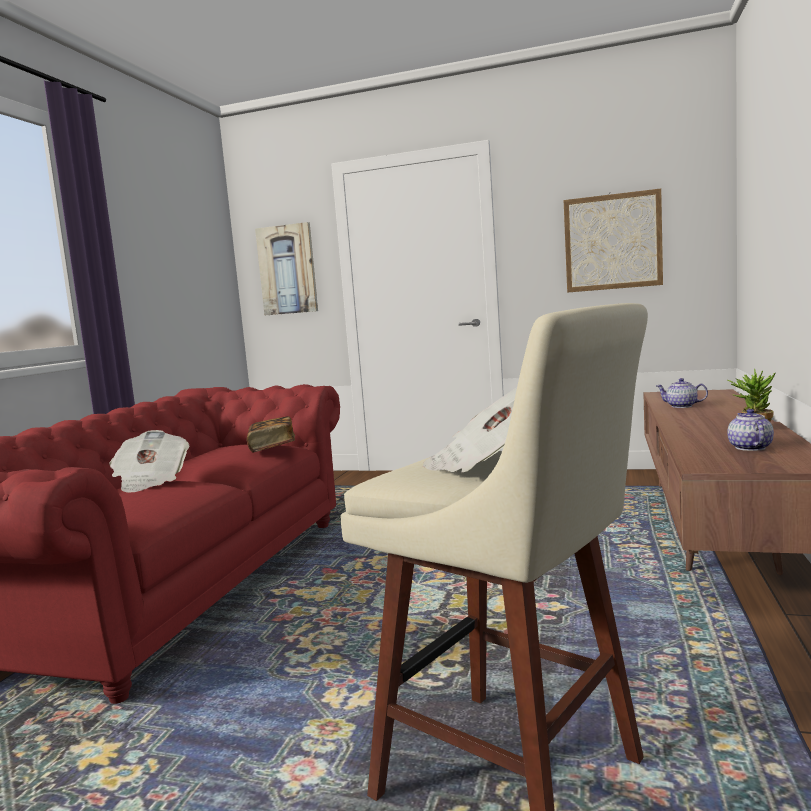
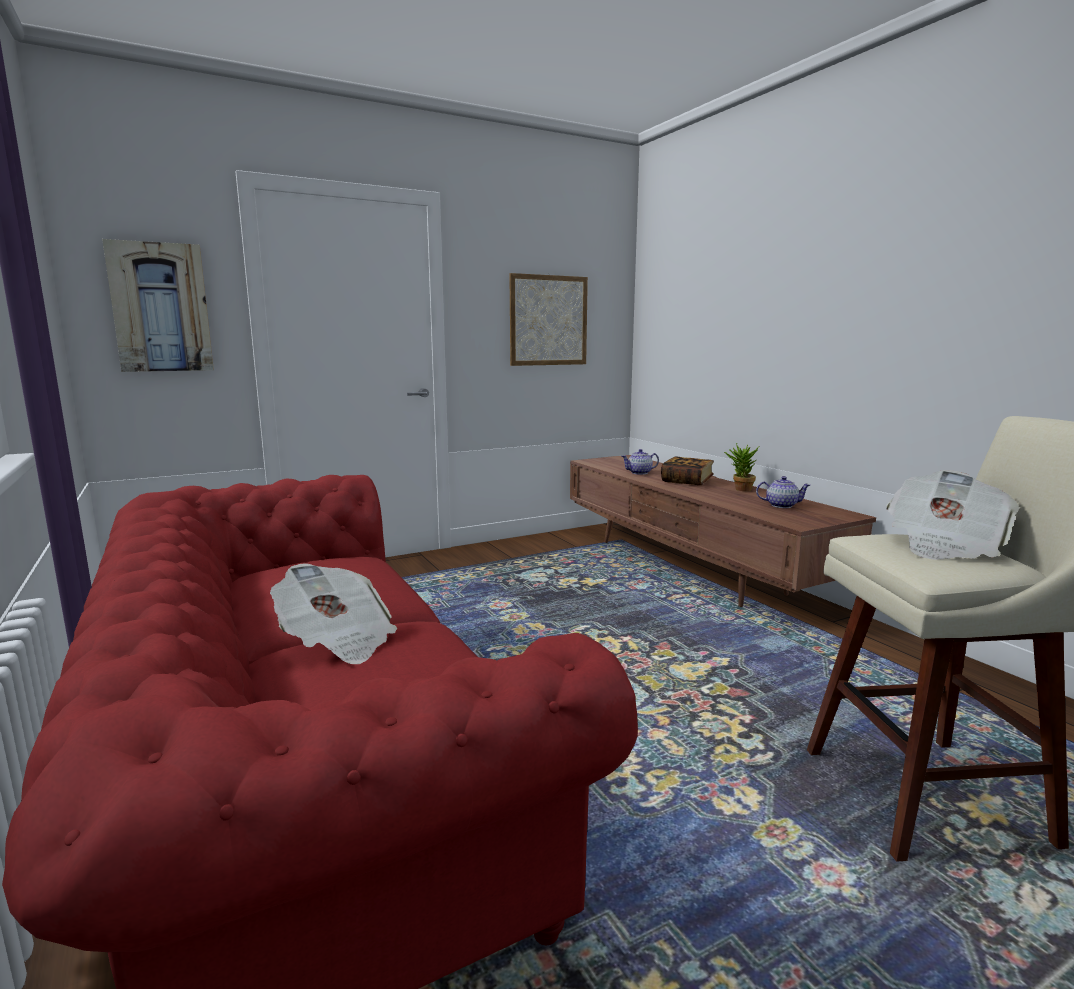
camera: 45 degrees left, 5 degrees up
book [247,416,295,452] -> book moved to [661,456,714,485]
teapot [727,409,774,451] -> teapot turned 135 degrees clockwise [756,476,810,508]

